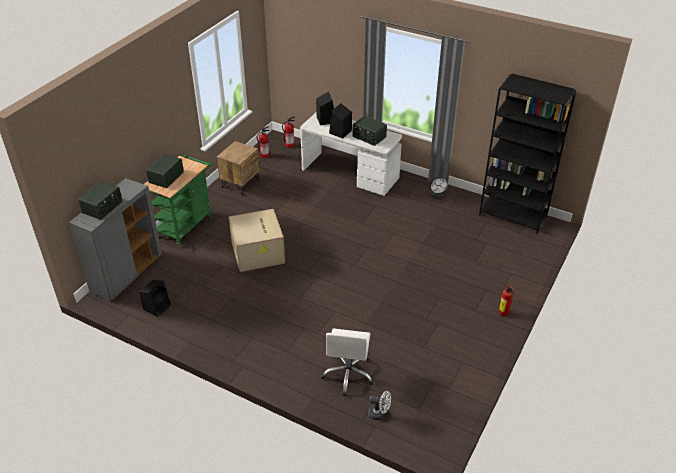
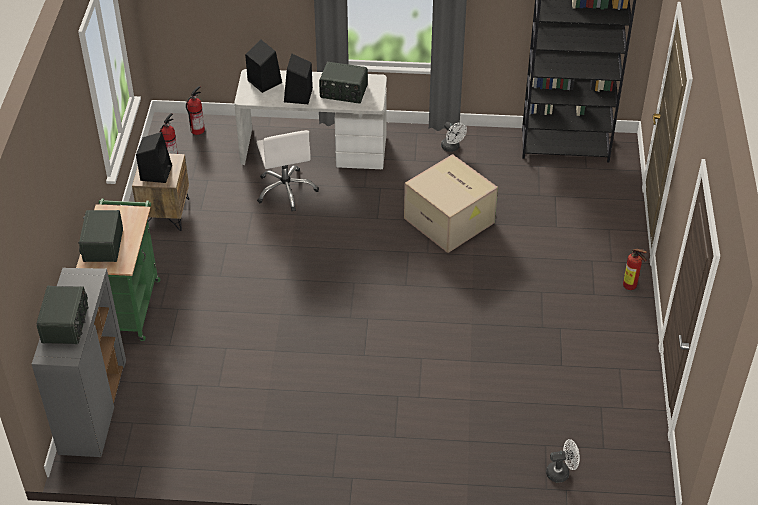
camera: 25 degrees left, 5 degrees up
black speaker [139,280,171,317] -> black speaker moved to [136,132,172,183]
cardboard box [229,209,285,272] -> cardboard box moved to [404,154,498,253]
white office chair [320,328,374,396] -> white office chair moved to [257,130,319,211]

